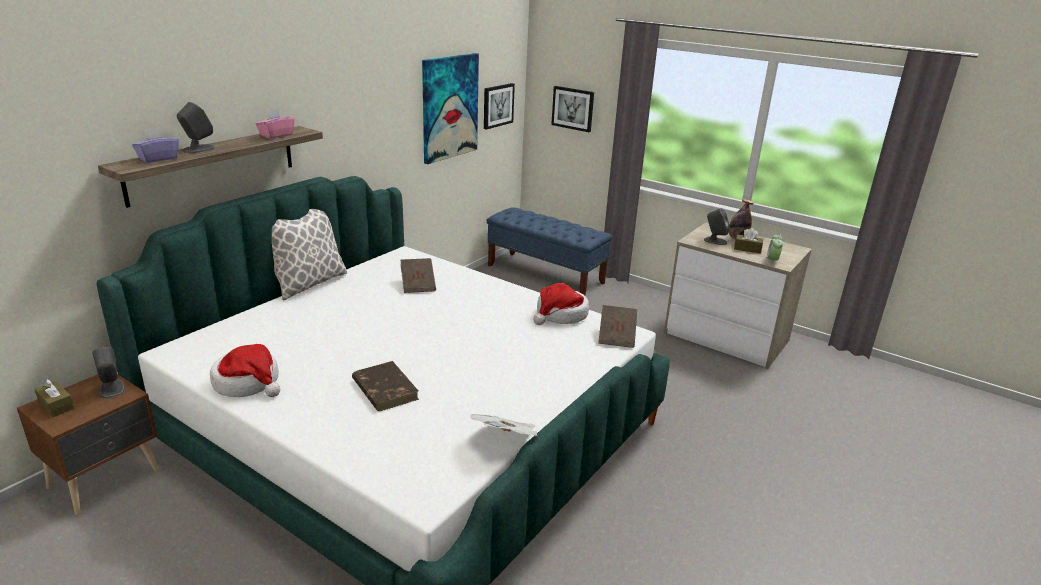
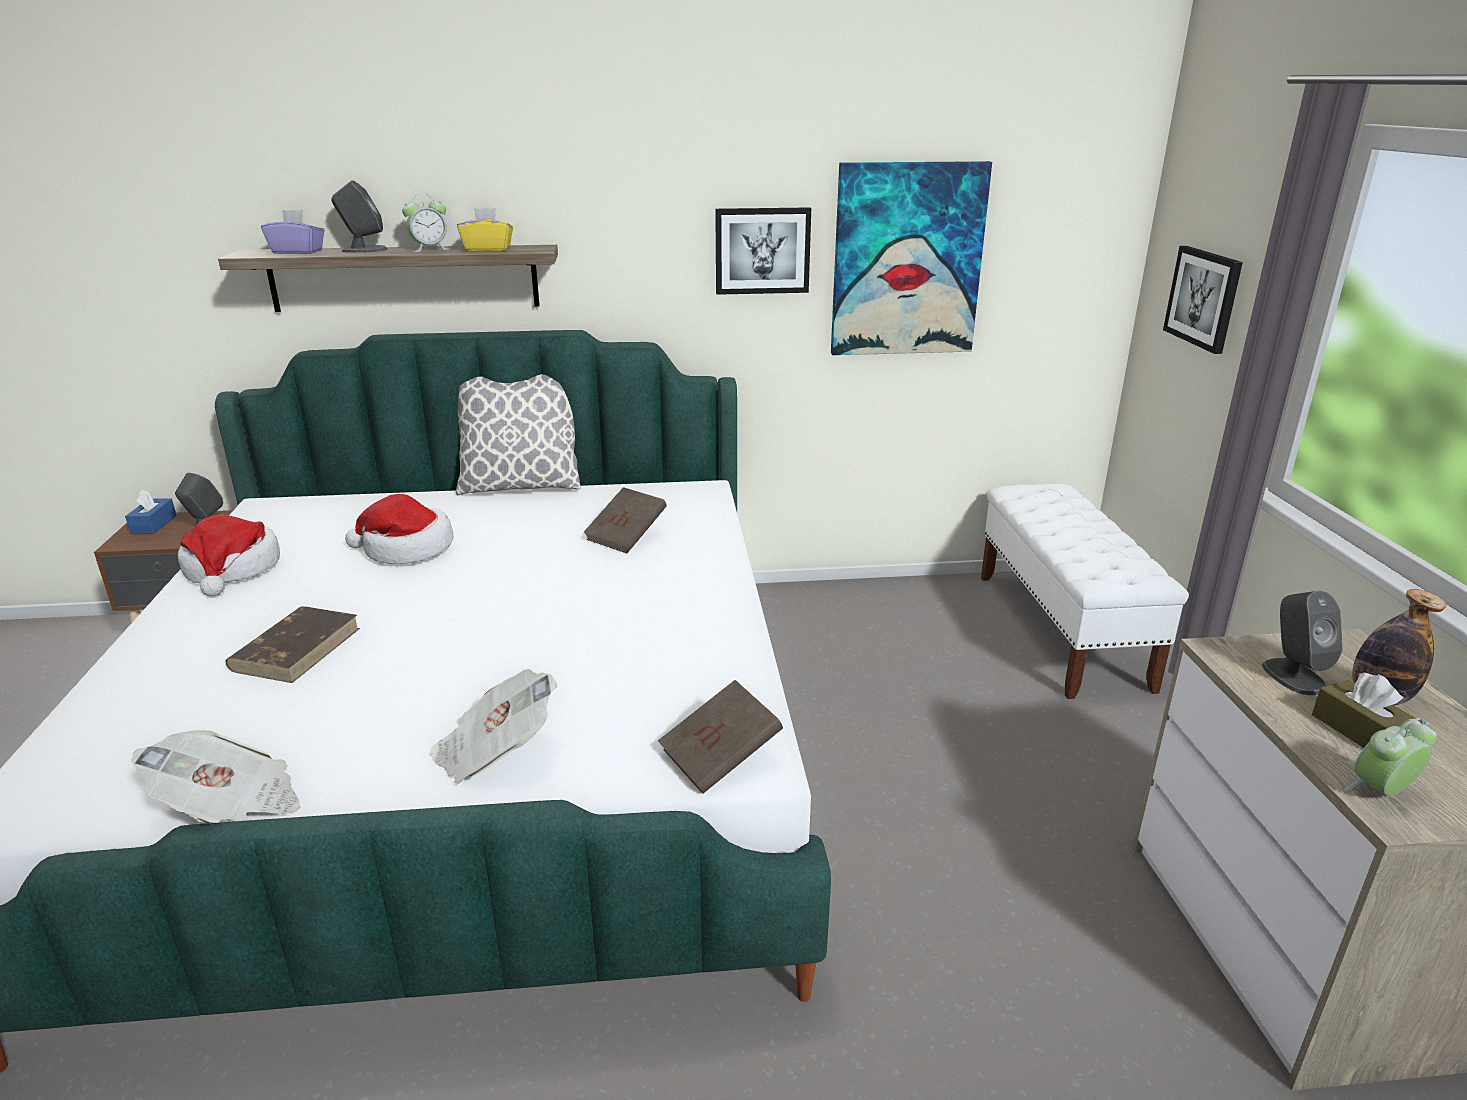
camera: 50 degrees right, 0 degrees up
brown tissue box [35,379,75,417] -> blue tissue box [125,489,177,534]
pink tissue box [256,109,295,139] -> yellow tissue box [457,208,513,252]
picture [484,83,515,130] -> picture moved to [715,207,811,295]
blue bench [487,207,612,296] -> white bench [981,484,1189,699]
hat [534,283,589,325] -> hat moved to [345,494,454,564]
none -> alarm clock [402,194,449,252]
none -> newspaper [429,669,557,784]

